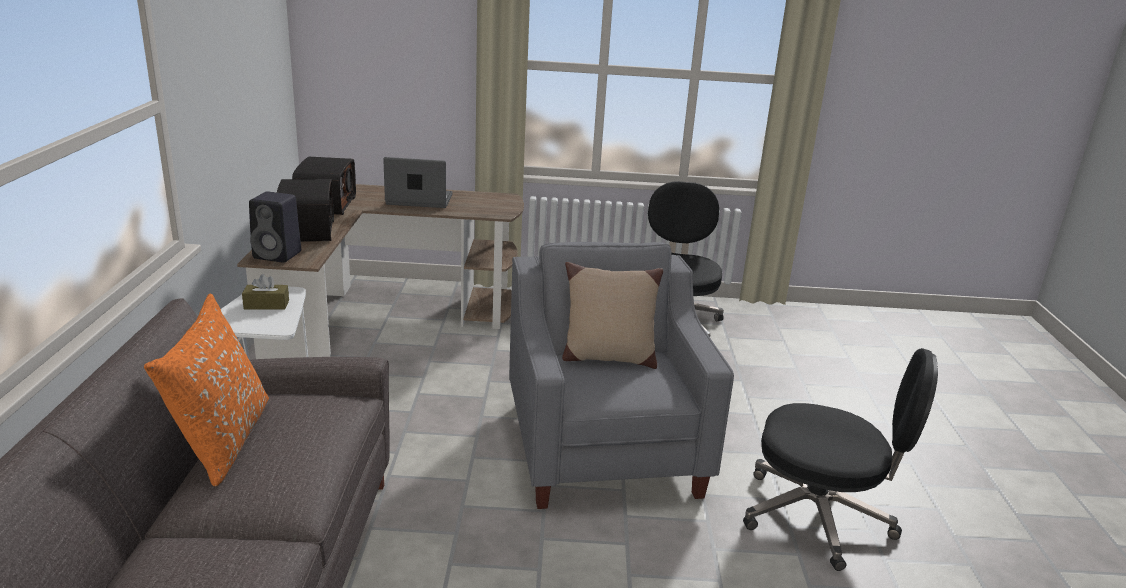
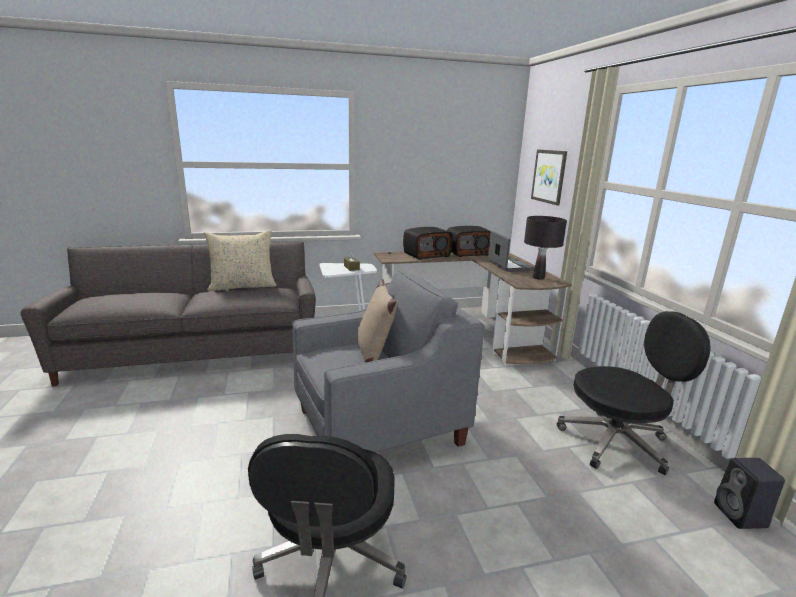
camera: 75 degrees right, 5 degrees down
orange pillow [144,294,269,487] -> beige pillow [203,230,277,291]
black speaker [249,192,301,263] -> black speaker moved to [714,458,785,529]
none -> black table lamp [524,216,567,280]
none -> picture [531,149,567,206]

